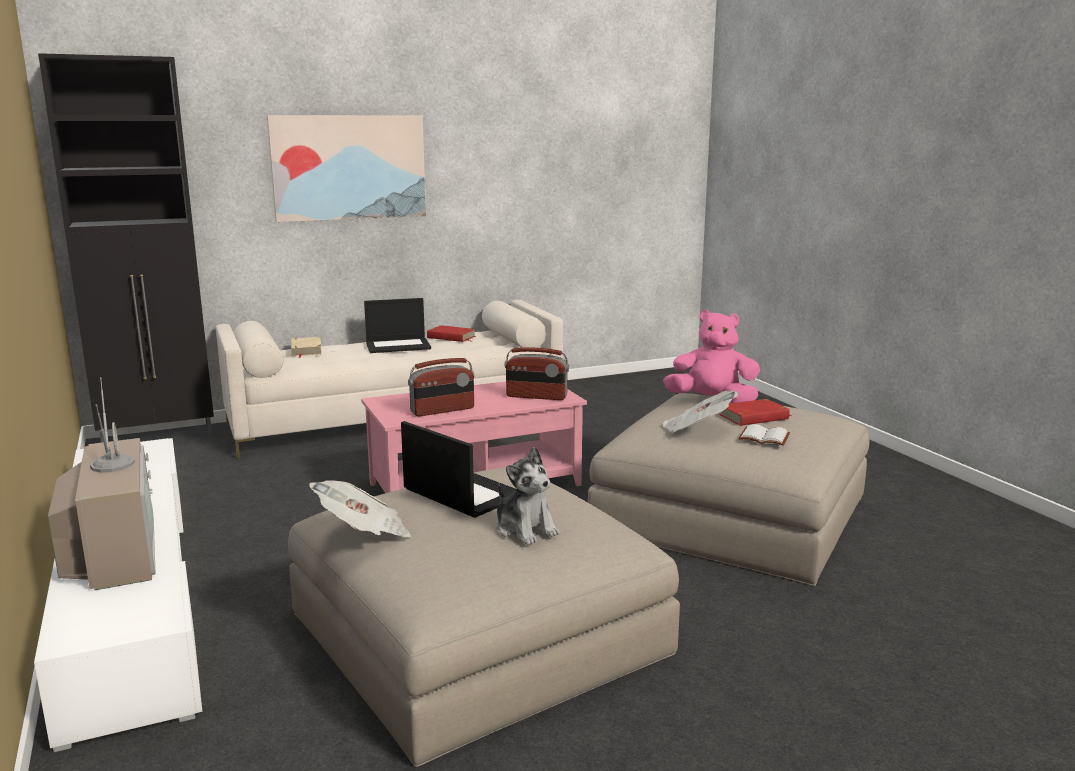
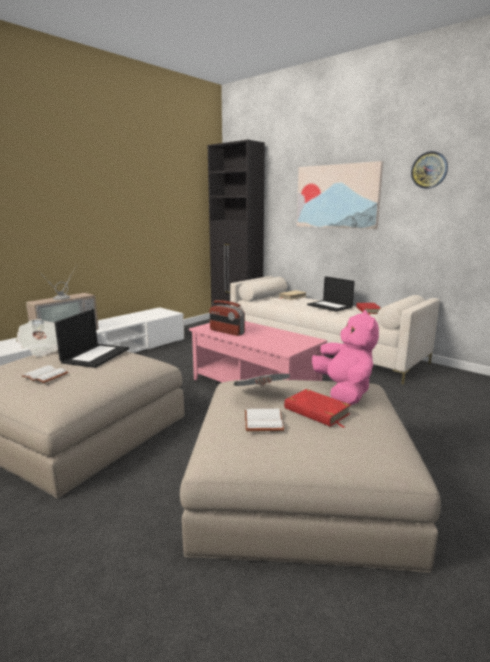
camera: 65 degrees right, 0 degrees up
plush toy [496,447,560,545] -> white book [22,365,68,383]
radio [505,347,569,400] -> none
none -> wall clock [411,151,448,189]

